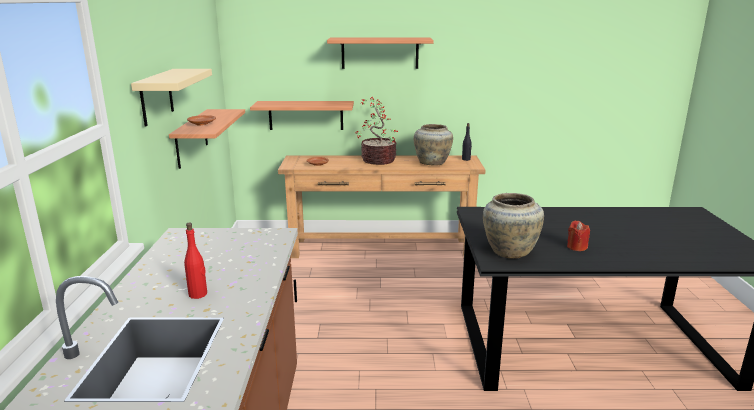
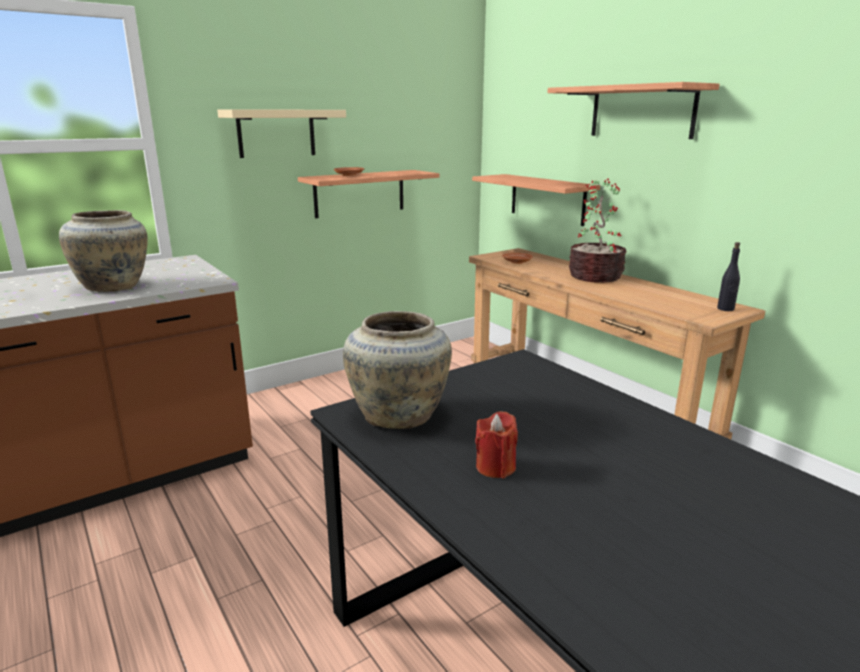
camera: 55 degrees right, 0 degrees up
red bottle [184,222,207,299] -> none
beige vase [414,124,453,166] -> beige vase moved to [59,210,148,292]

